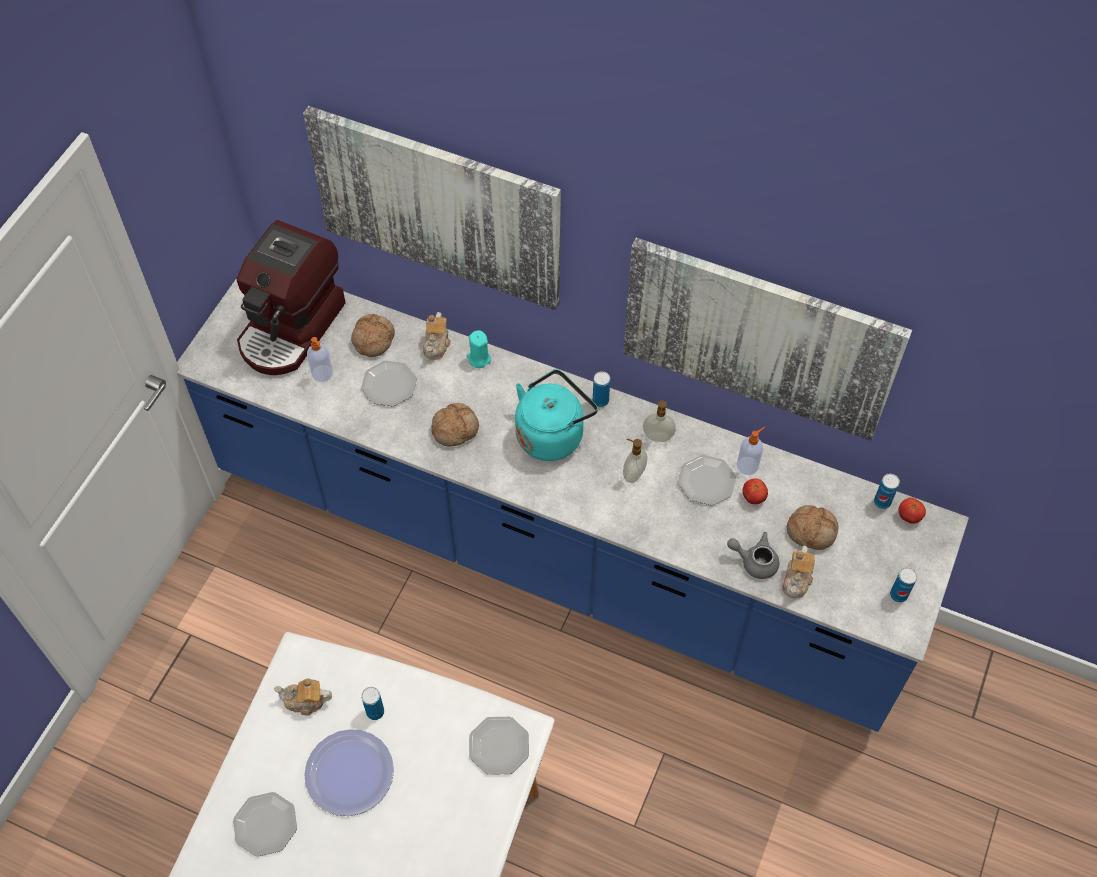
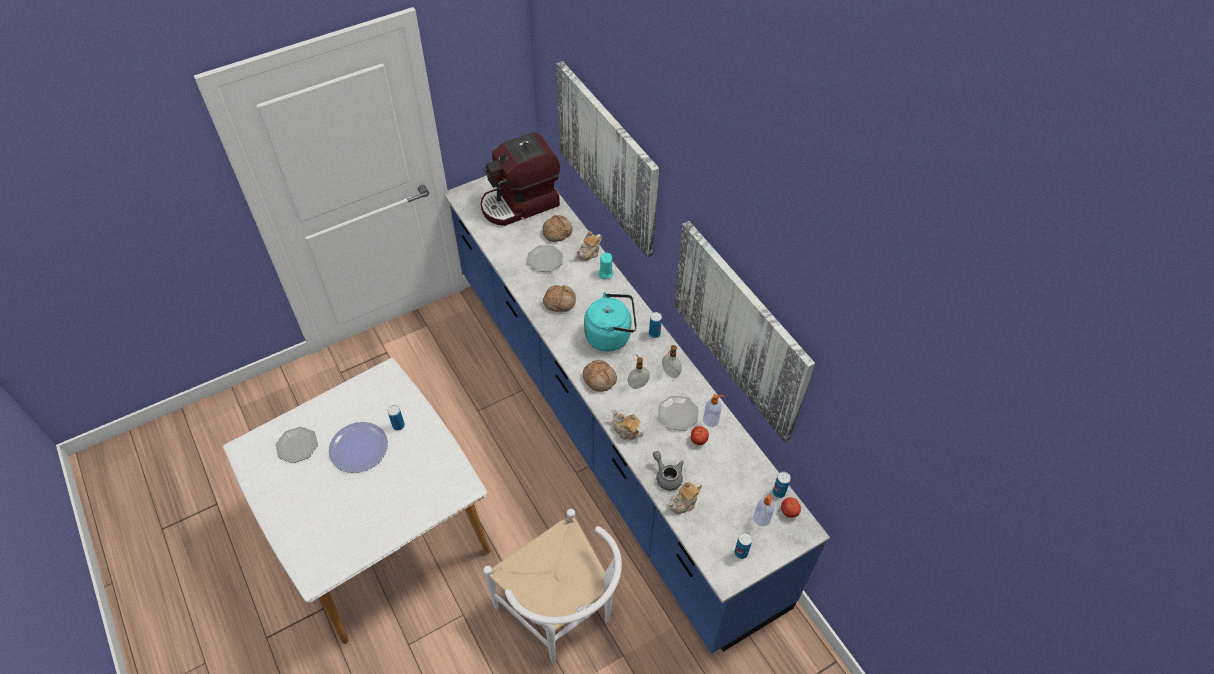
camera: 35 degrees right, 5 degrees down
teapot [274,679,332,716] -> teapot moved to [612,410,644,440]
soap dispenser [307,337,333,382] -> soap dispenser moved to [753,495,775,526]
plate [469,717,529,775] -> none
bread [787,505,839,550] -> bread moved to [583,360,617,392]
none -> white chair [483,509,622,663]

